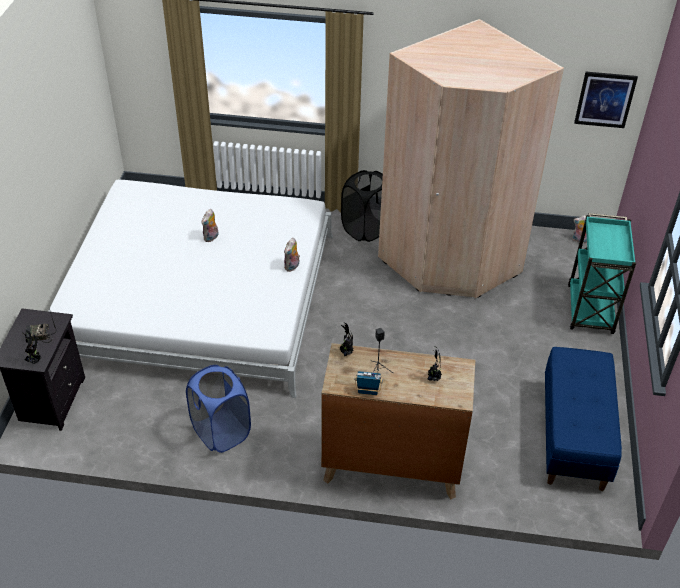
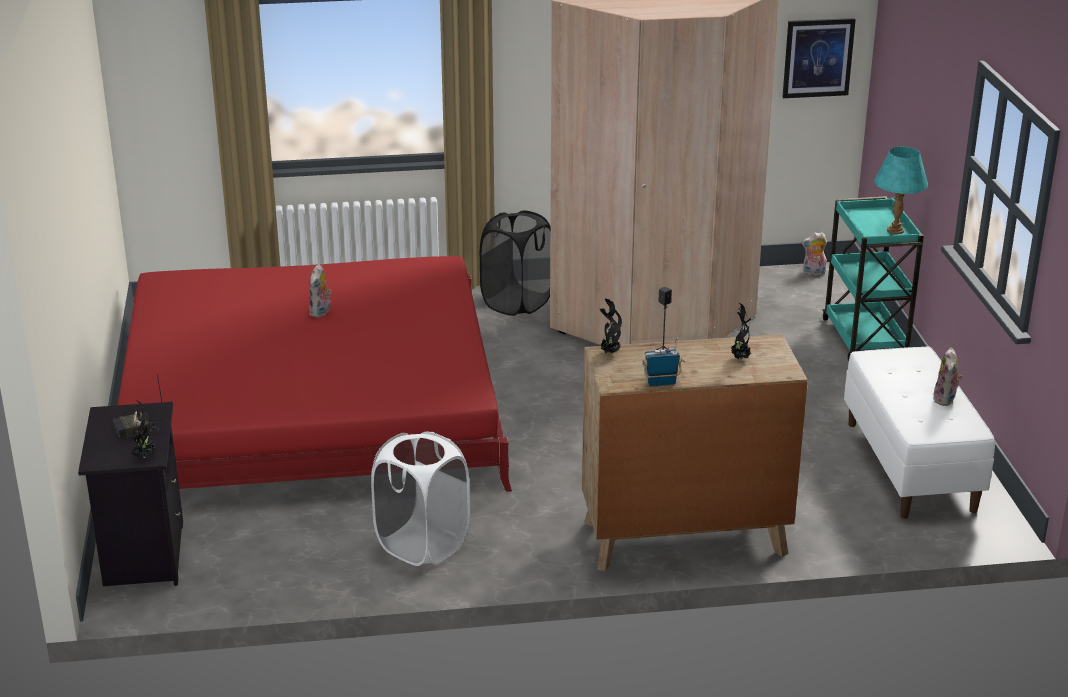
camera: 15 degrees left, 15 degrees down
white bed [48,180,333,398] -> red bed [118,256,512,492]
blue laundry basket [186,365,251,453] -> white laundry basket [371,432,470,566]
plush toy [284,238,300,272] -> plush toy moved to [934,348,962,406]
blue bench [545,347,622,491] -> white bench [844,347,995,519]
none -> turquoise table lamp [874,147,928,234]

